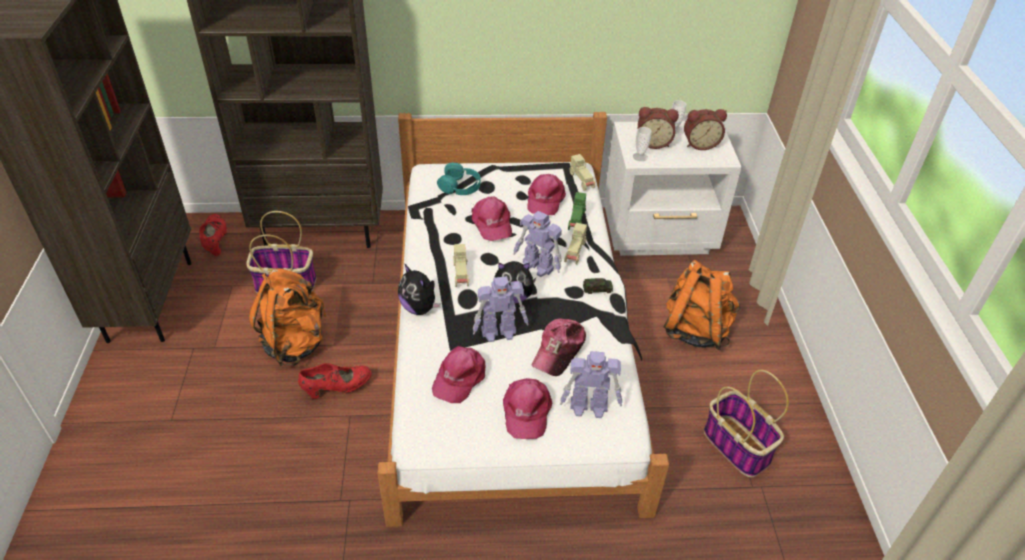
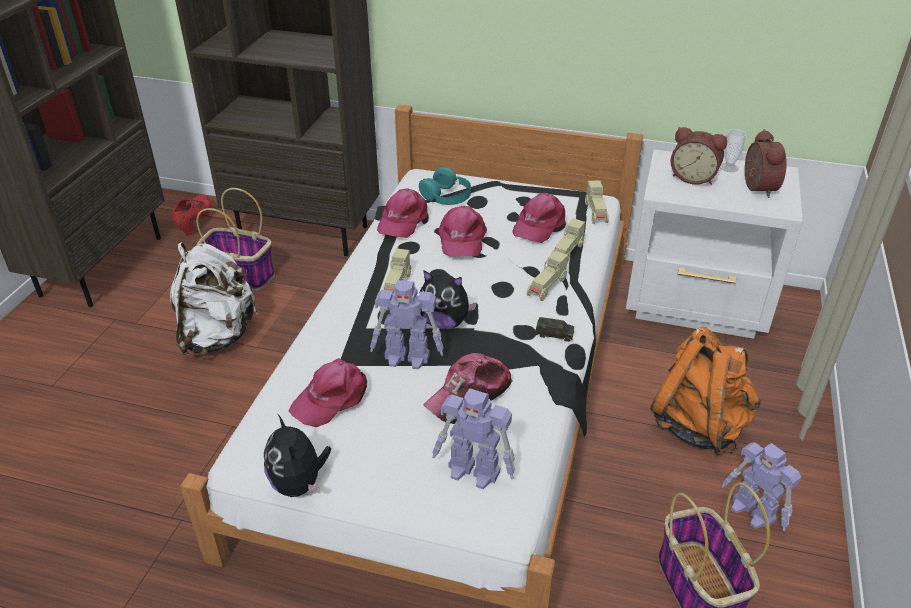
camera: 20 degrees right, 5 degrees down
orange backpack [249,268,327,366] -> white backpack [170,242,258,357]
red shoe [298,363,372,399] -> none
plush toy [398,263,441,315] -> plush toy moved to [264,414,331,497]
pink cap [503,378,552,439] -> pink cap moved to [377,188,428,238]
toy robot [513,211,562,277] -> toy robot moved to [721,443,801,531]
green toy car [568,192,586,230] -> beige toy car [551,218,585,263]
cup [633,127,652,161] -> none
alarm clock [684,109,727,150] -> alarm clock turned 105 degrees counterclockwise [745,129,787,198]

